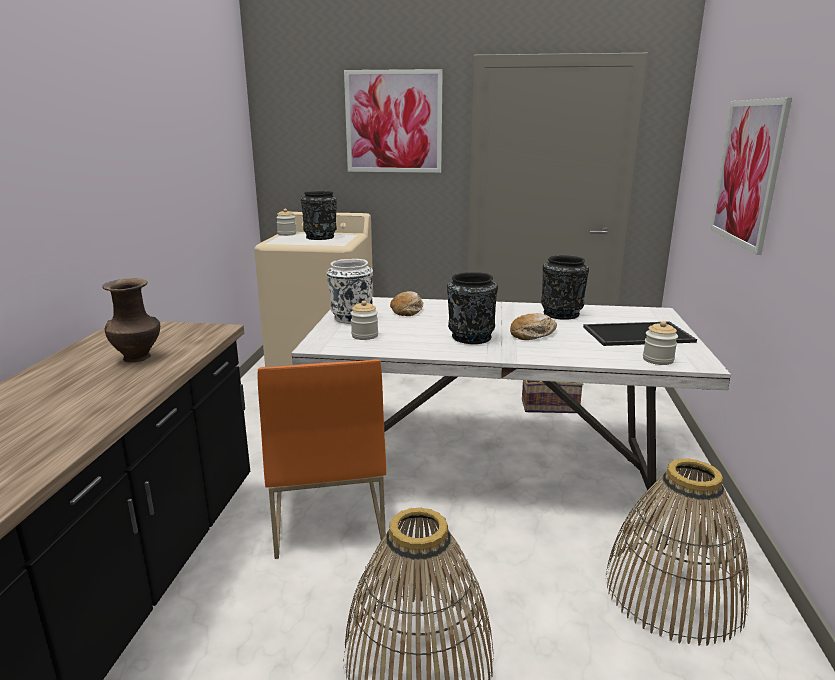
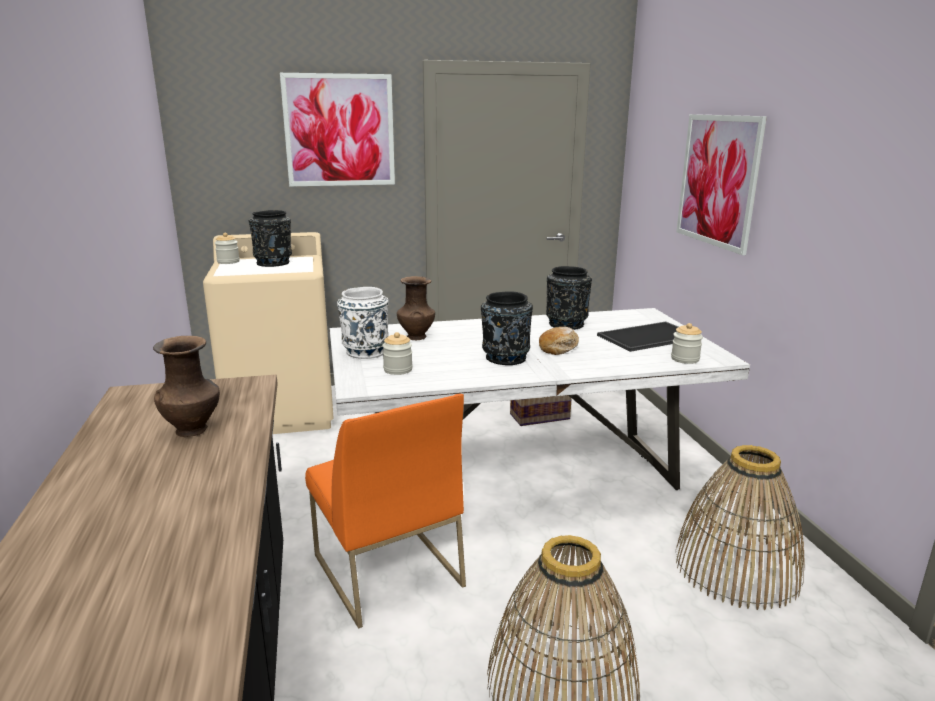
camera: 20 degrees left, 0 degrees up
bread [390,291,423,316] -> brown vase [397,276,435,340]

